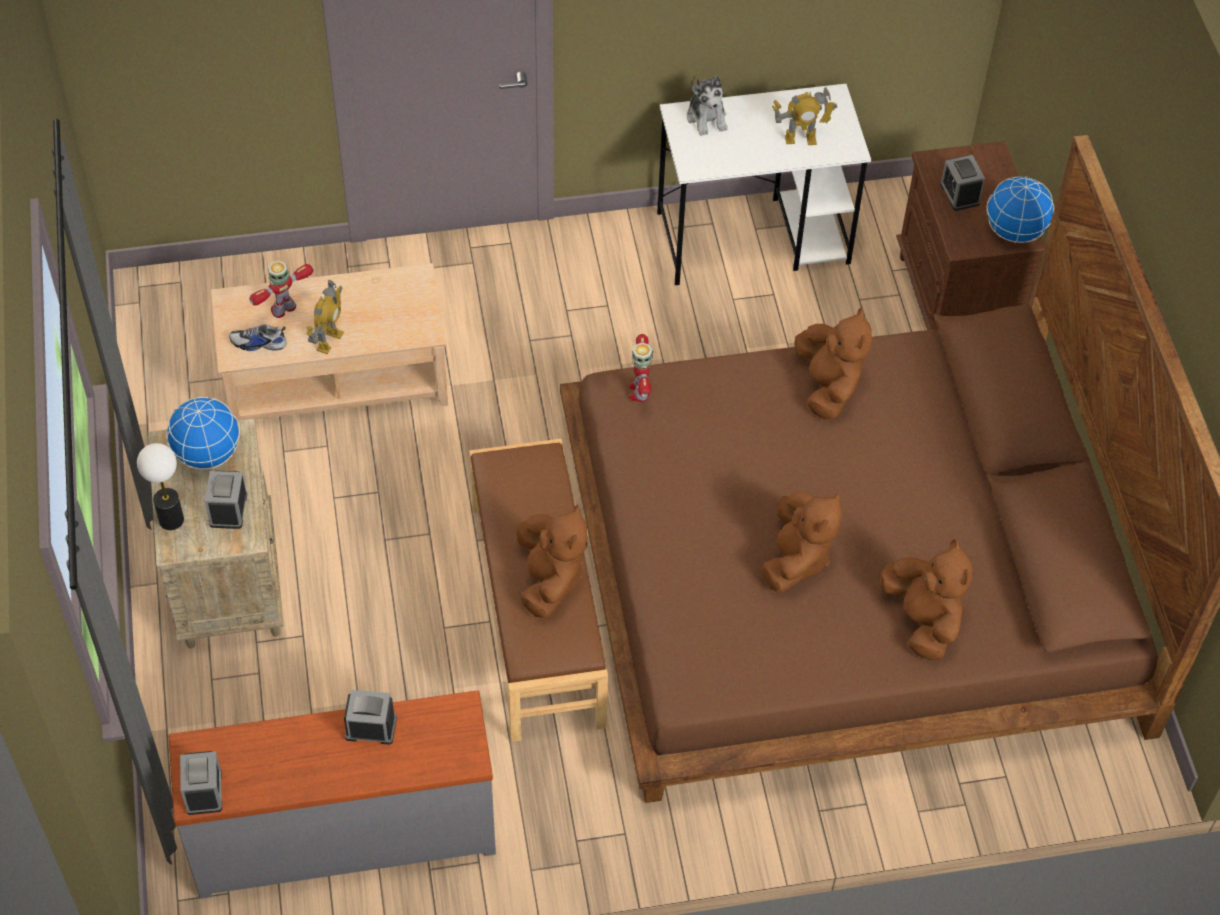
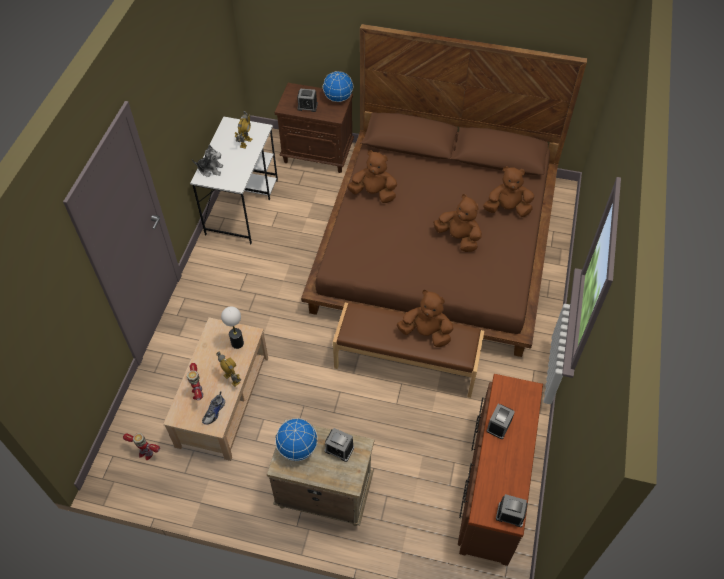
camera: 65 degrees left, 0 degrees up
table lamp [137,443,184,530] -> table lamp moved to [221,307,244,349]
grey dresser [168,690,496,899] -> brown dresser [458,374,543,566]
toy robot [628,334,653,402] -> toy robot moved to [123,433,160,460]

